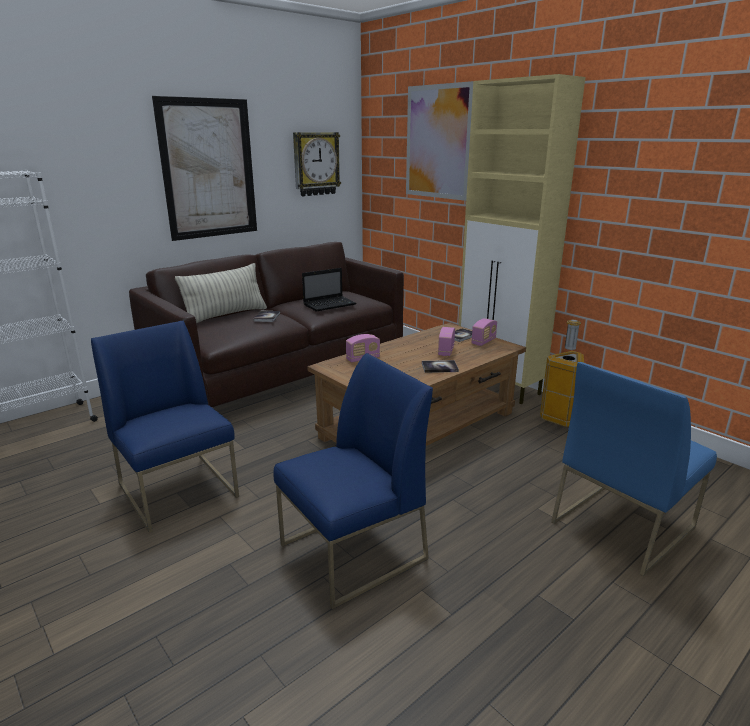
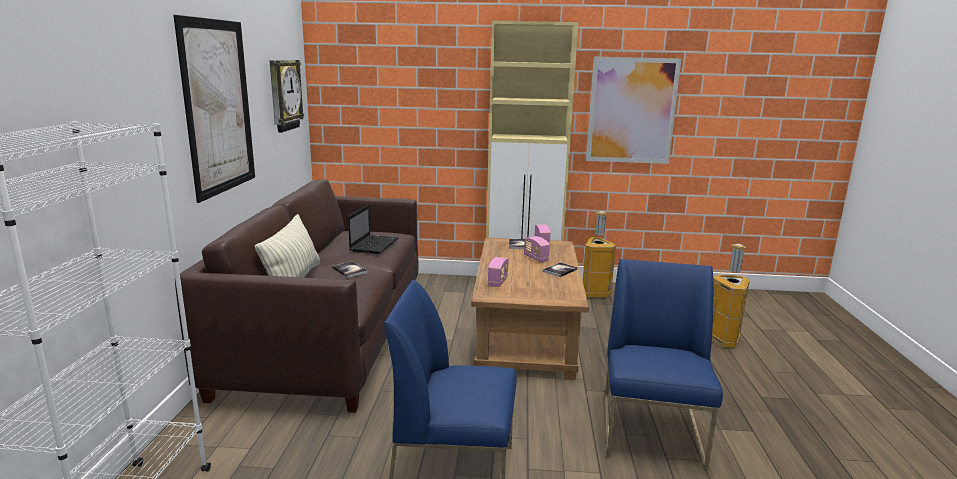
camera: 45 degrees left, 5 degrees down
picture [406,81,473,201] -> picture moved to [586,57,681,164]
blue chair [551,362,717,576] -> trash can [712,244,750,348]

